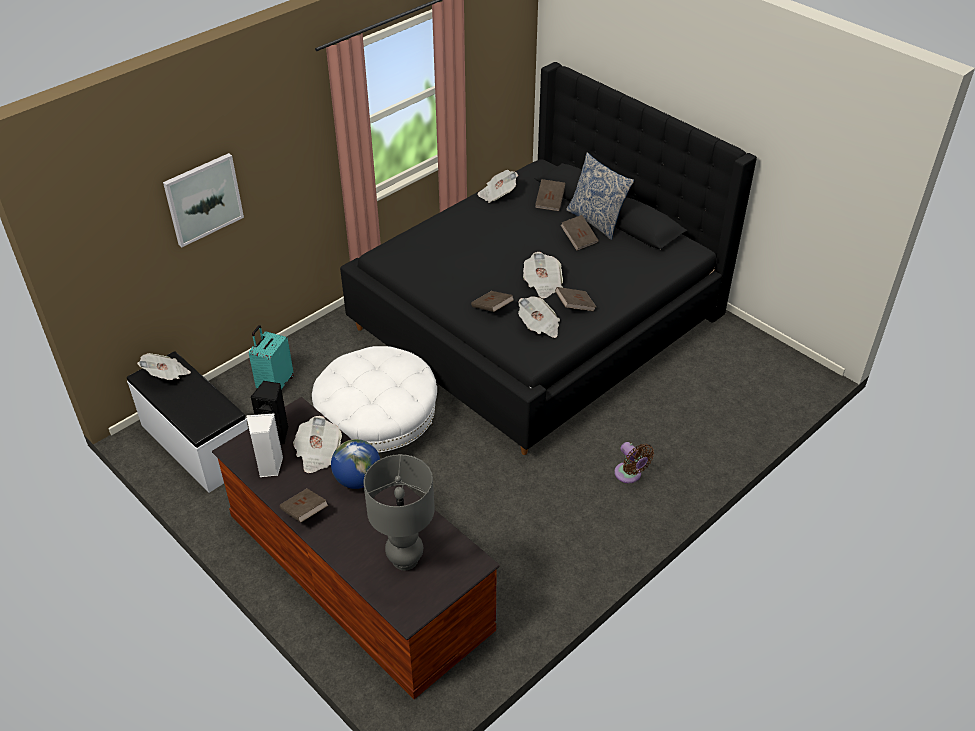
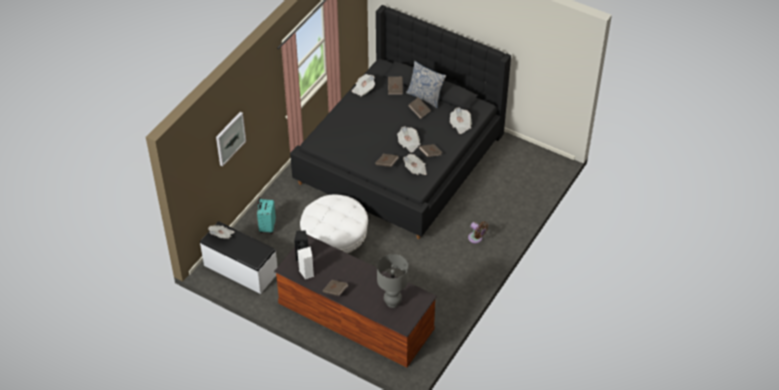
camera: 15 degrees left, 5 degrees up
newspaper [293,416,342,473] -> newspaper moved to [450,107,472,134]
globe [331,439,380,489] -> none

